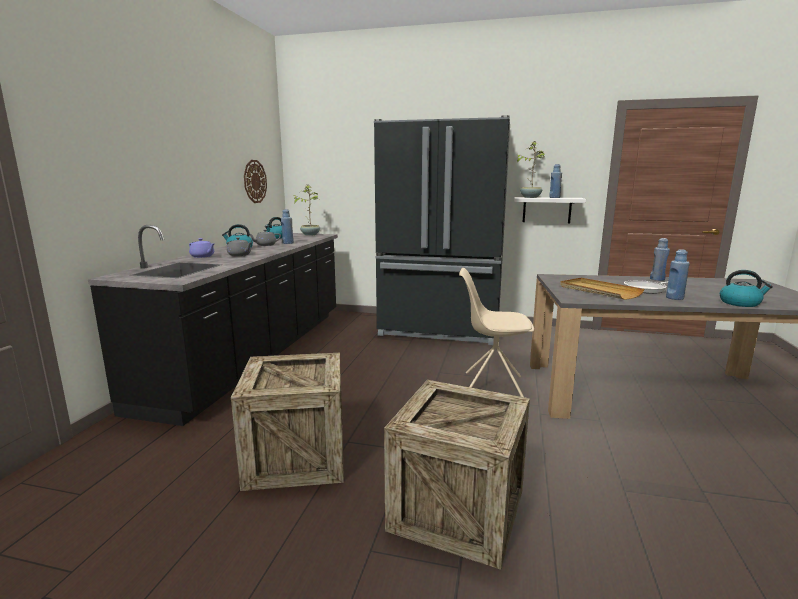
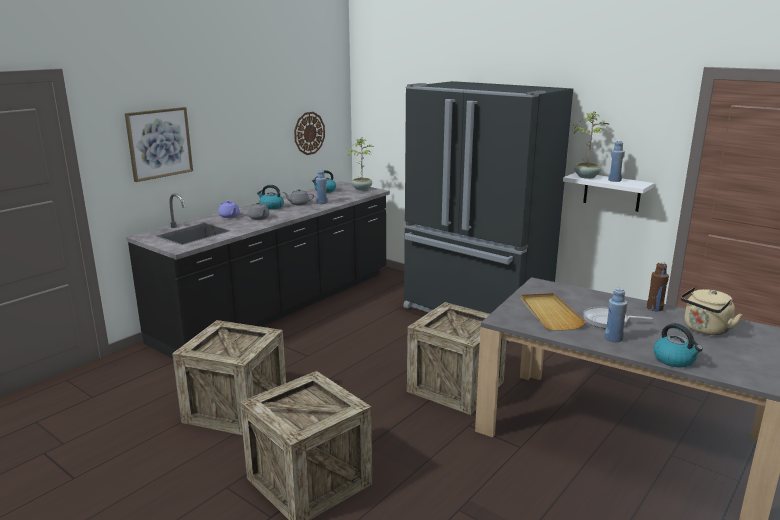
camera: 25 degrees right, 5 degrees up
beige chair [459,268,534,397] -> crate [407,302,507,415]
blue bottle [650,238,670,281] -> brown bottle [647,262,669,312]
none -> picture [125,107,193,182]
none -> beige kettle [680,287,742,335]

